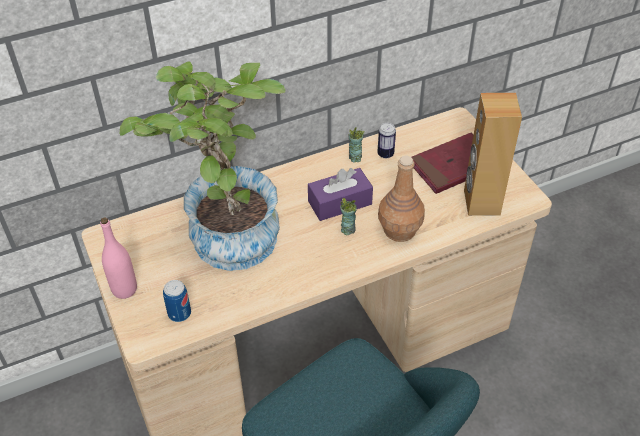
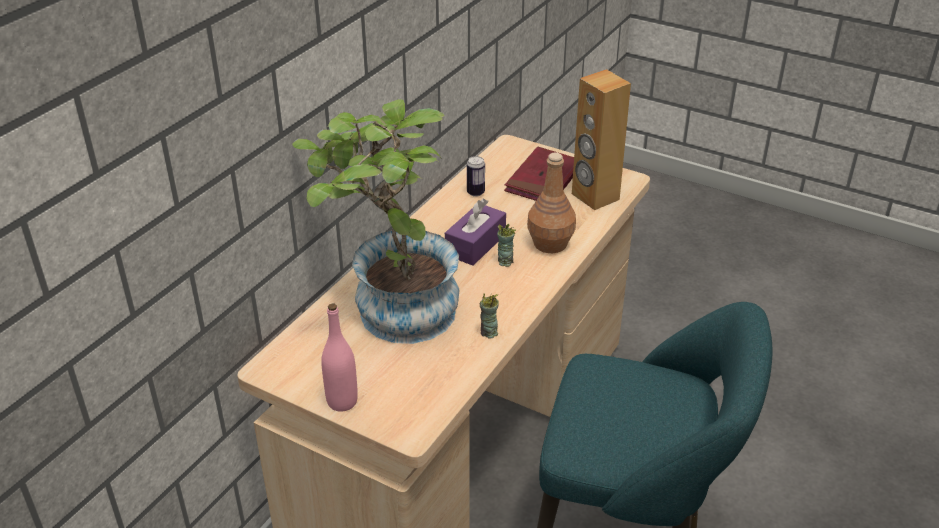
camera: 35 degrees left, 10 degrees down
can [163,280,191,322] -> none
cup [348,127,364,163] -> cup moved to [480,294,499,338]

